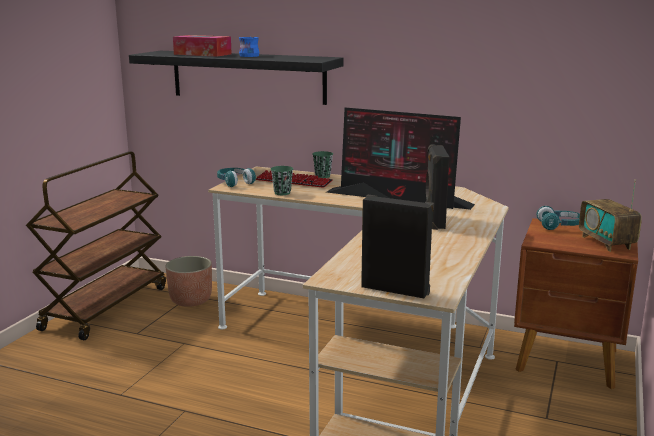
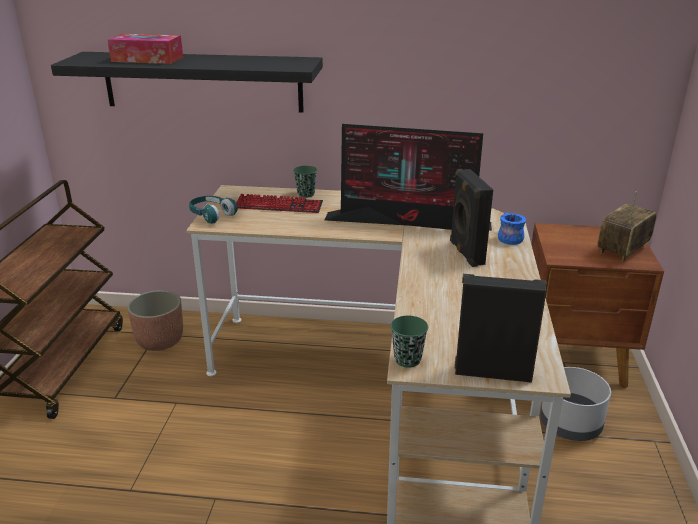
camera: 15 degrees left, 10 degrees up
blue mug [239,37,259,57] -> blue mug moved to [498,213,526,245]
green cup [271,166,293,195] -> green cup moved to [391,316,428,368]
turquoise headphones [537,206,580,230] -> none
radio [579,179,642,252] -> radio turned 75 degrees clockwise [597,191,657,261]
none -> grey planter [541,367,611,441]

